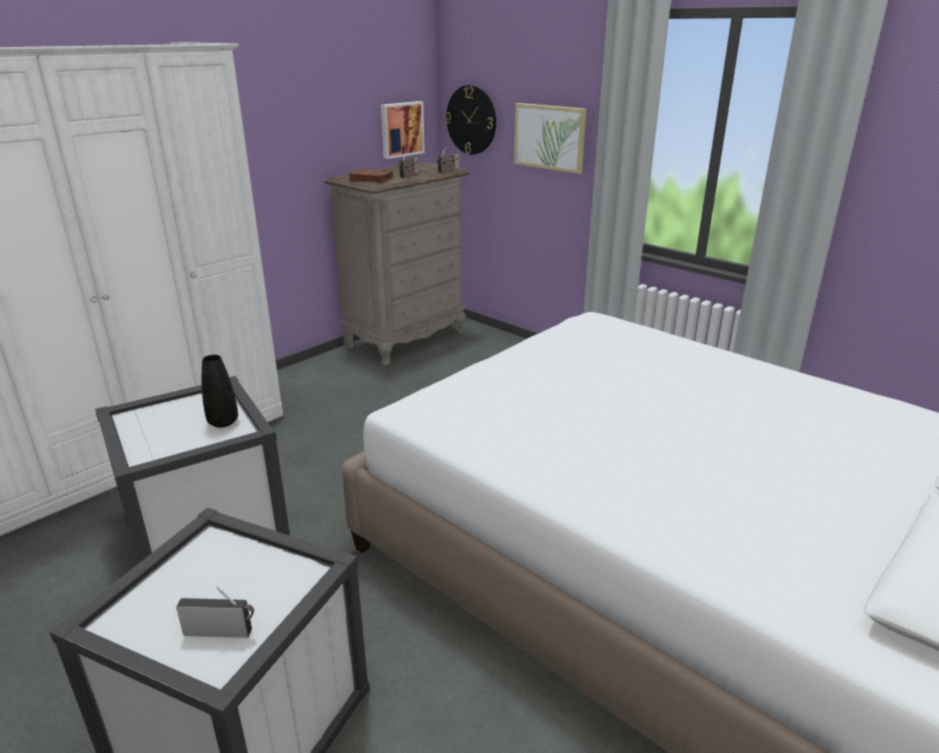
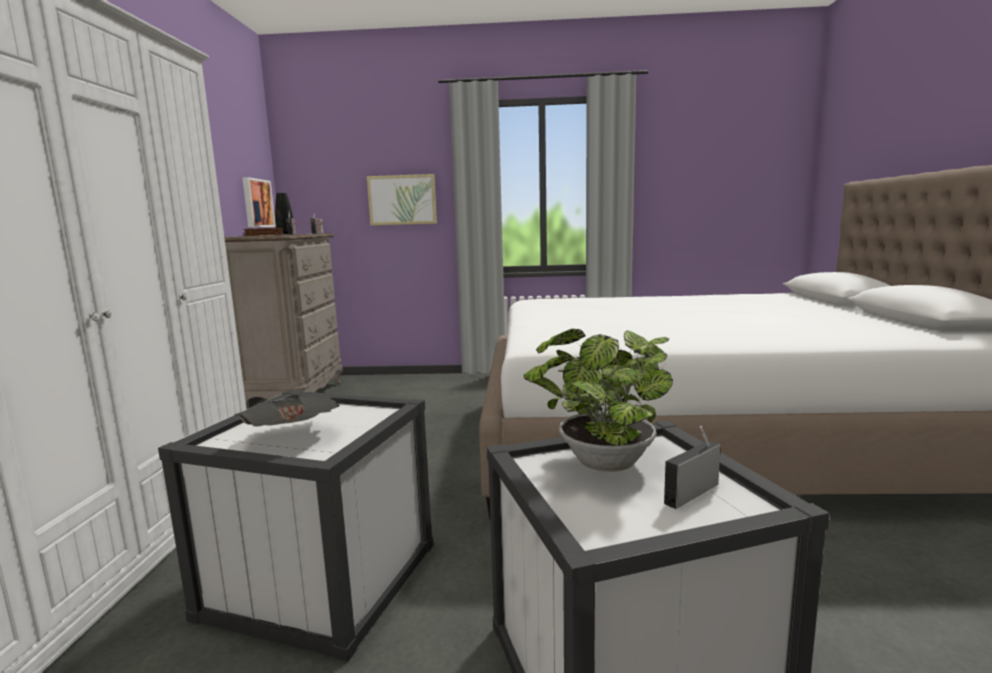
camera: 40 degrees left, 15 degrees down
black vase [202,355,238,428] -> black vase moved to [275,193,293,234]
wall clock [445,85,496,155] -> none
none -> newspaper [234,395,339,426]
none -> potted plant [524,329,673,472]

